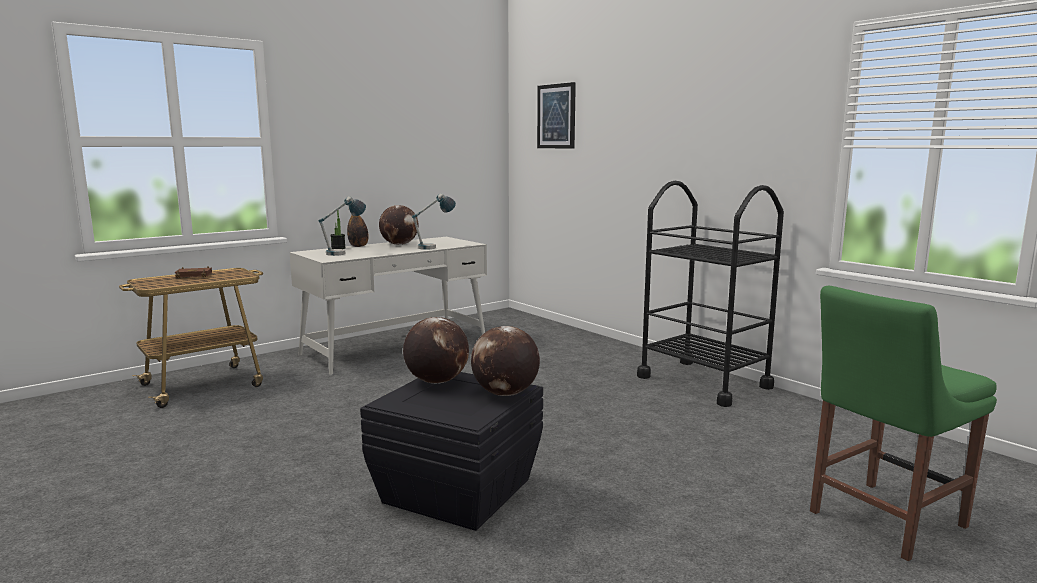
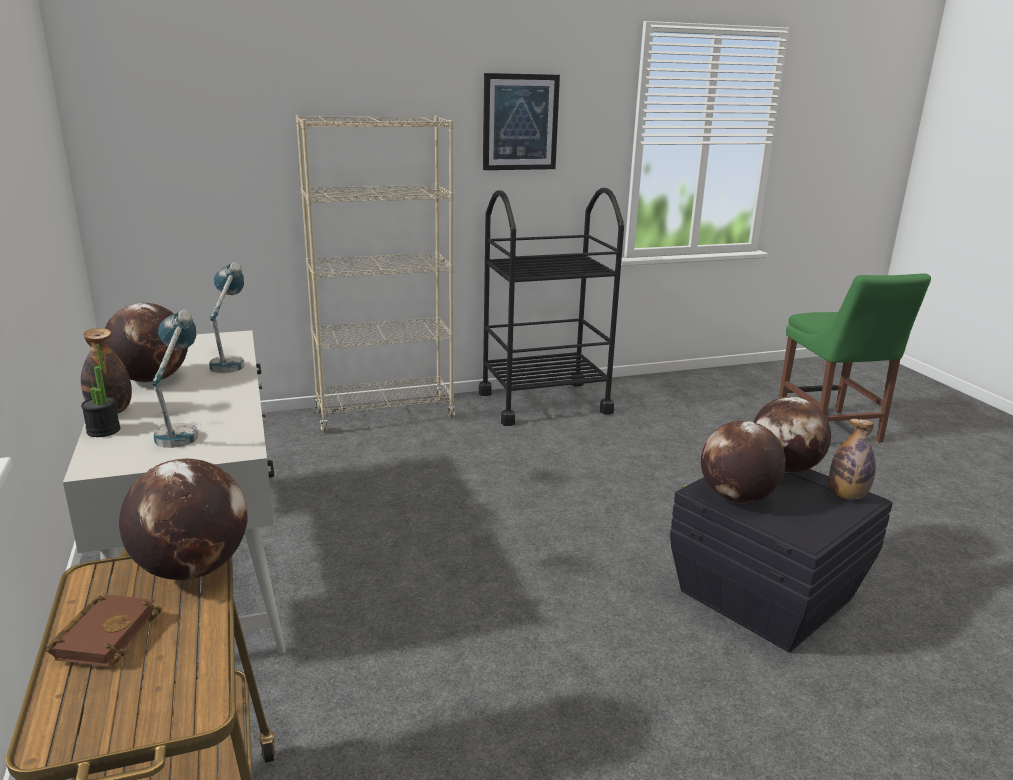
camera: 70 degrees left, 10 degrees up
picture [537,82,576,149] -> picture moved to [483,73,560,170]
none -> globe [119,459,248,580]
none -> beige bookcase [296,115,455,432]
none -> bottle [829,419,876,499]

